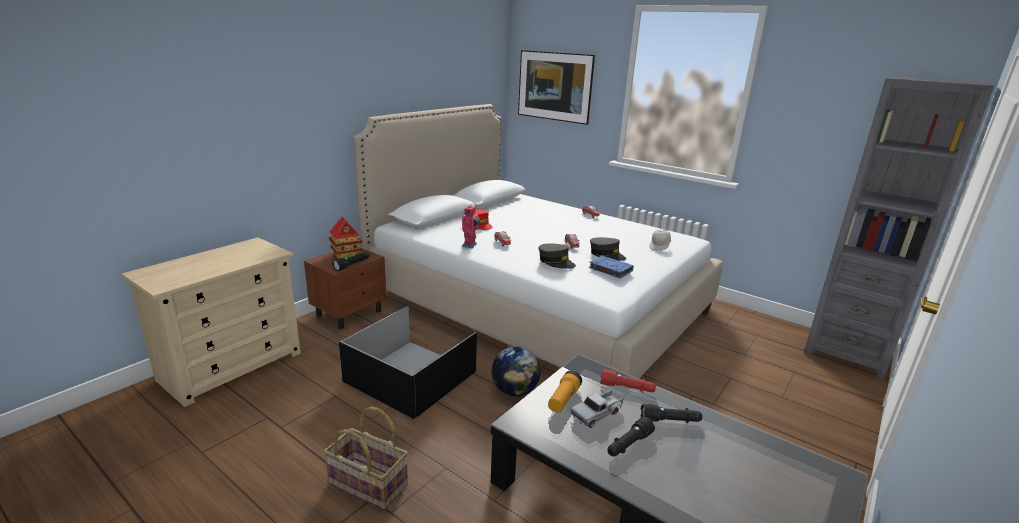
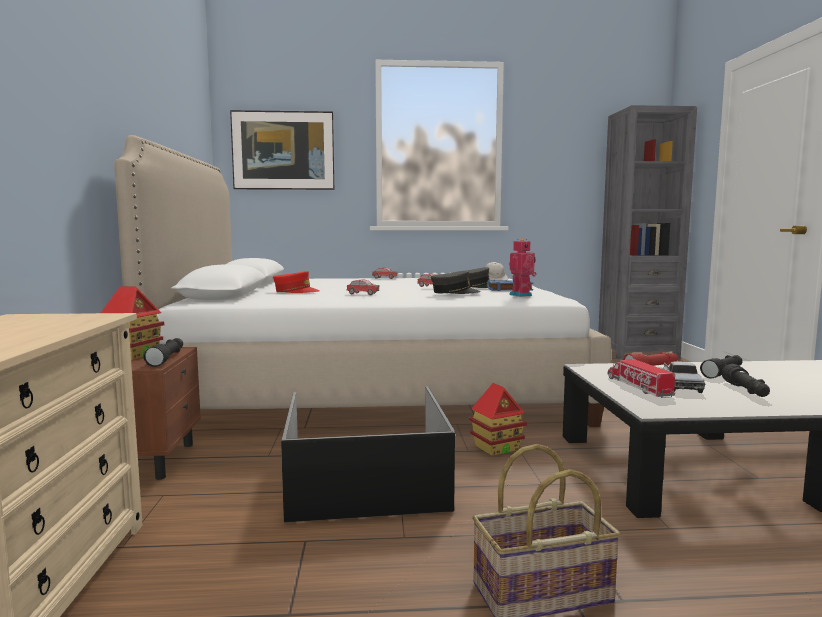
camera: 40 degrees left, 15 degrees down
toy robot [462,205,480,248] -> toy robot moved to [509,238,537,297]
globe [492,346,541,396] -> toy house [469,383,527,456]
flashlight [548,370,582,413] -> toy truck [608,359,675,398]

